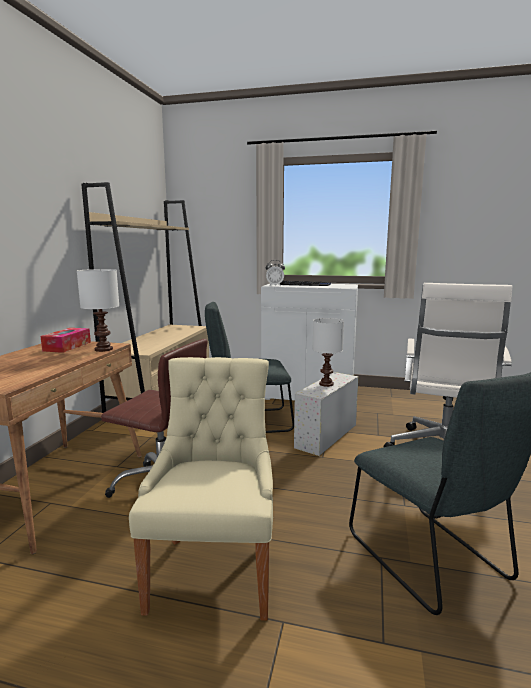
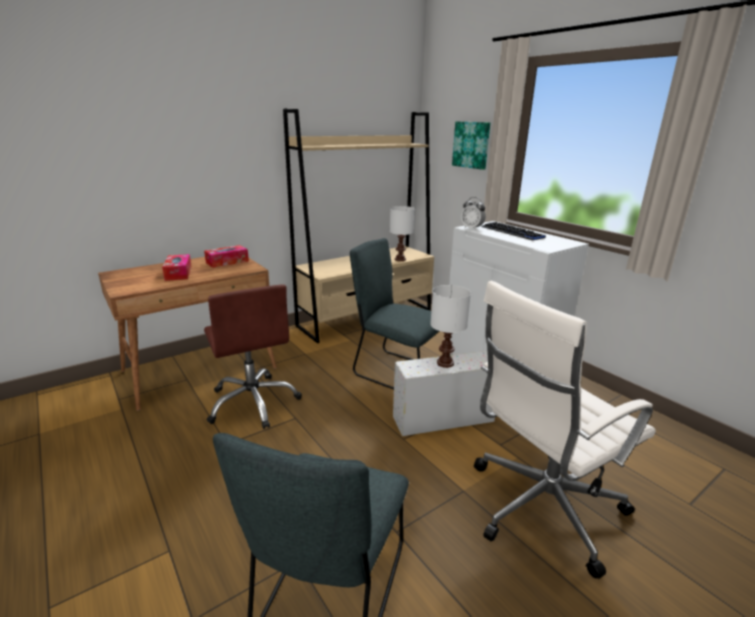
camera: 40 degrees right, 10 degrees up
white table lamp [77,269,119,352] -> white table lamp moved to [389,206,415,261]
beige chair [129,357,273,621] -> none
none -> tissue box [162,254,192,281]
none -> picture [452,121,490,170]

